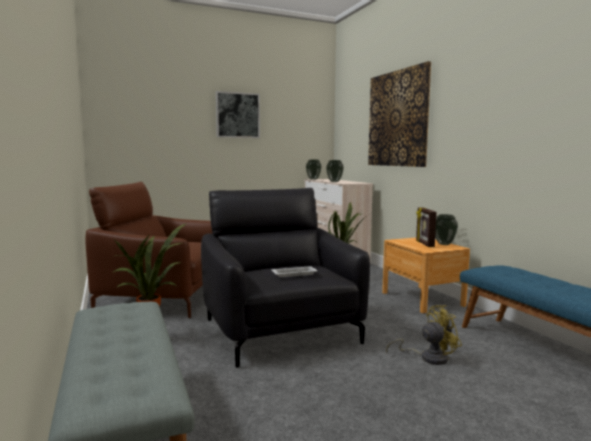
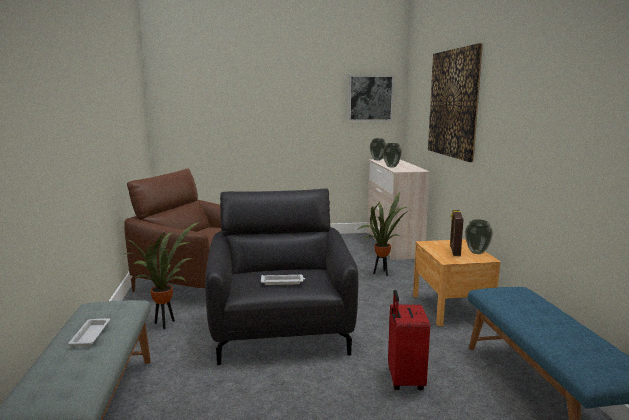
camera: 15 degrees right, 5 degrees up
picture [216,91,260,138] -> picture moved to [348,75,394,121]
yellow fan [386,305,462,365] -> red suitcase [388,290,430,390]
none -> white tray [68,318,110,347]

